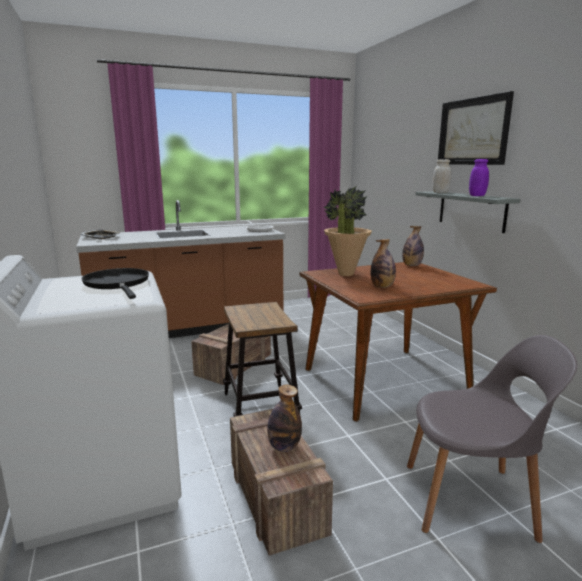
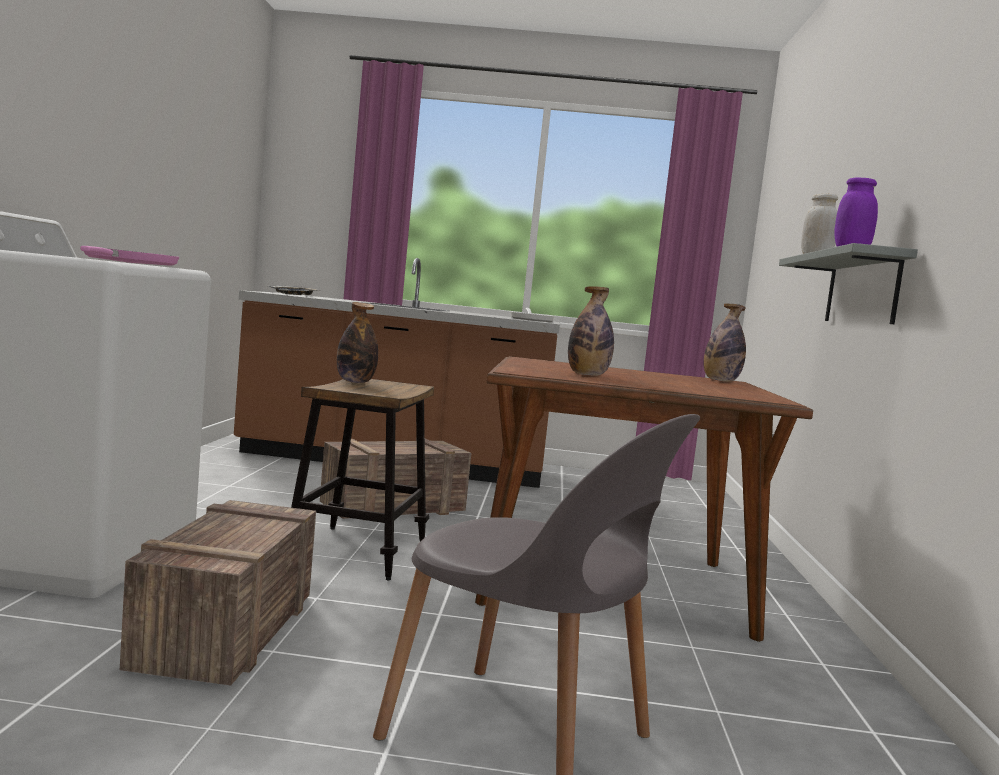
camera: 25 degrees right, 10 degrees down
black frying pan [81,268,149,299] -> pink frying pan [80,246,179,266]
bottle [267,385,302,452] -> bottle moved to [337,302,378,383]
potted plant [324,186,372,276] -> none
picture [438,91,514,165] -> none

